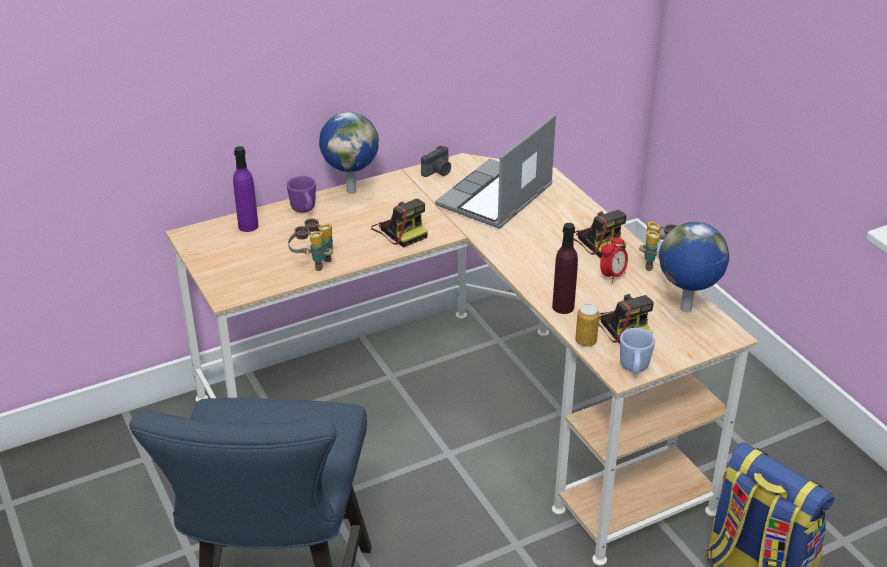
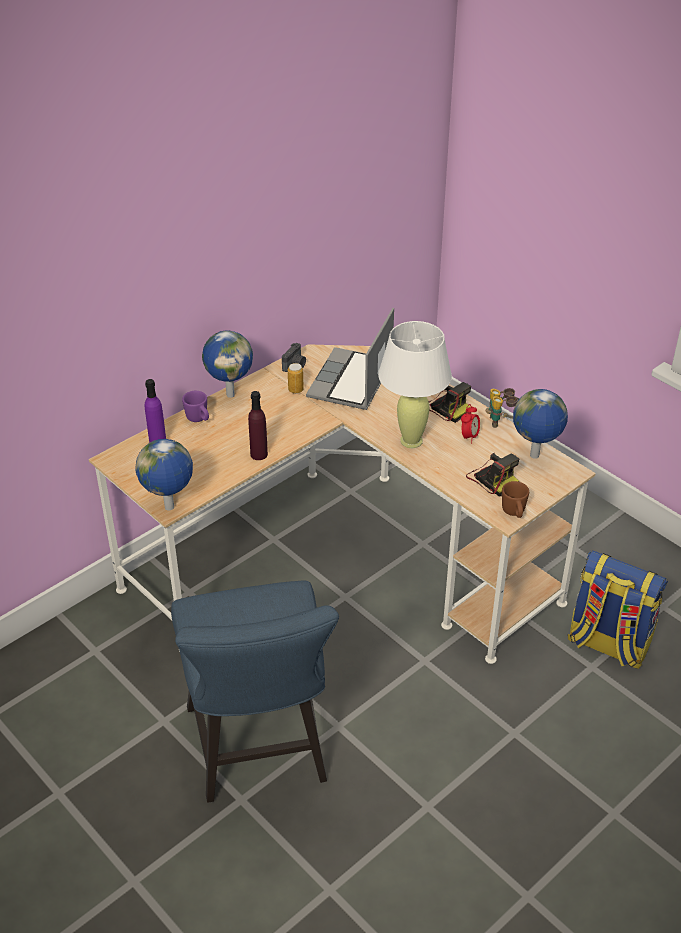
camera: 15 degrees left, 5 degrees up
binoculars [288,218,333,271] -> none
camera [371,199,428,248] -> none
purple bottle [552,223,578,314] -> purple bottle moved to [248,391,268,460]
can [575,304,599,347] -> can moved to [288,363,304,394]
blue mug [620,328,655,374] -> brown mug [502,481,529,518]
none -> globe [135,439,193,510]
none -> white table lamp [378,321,452,448]

